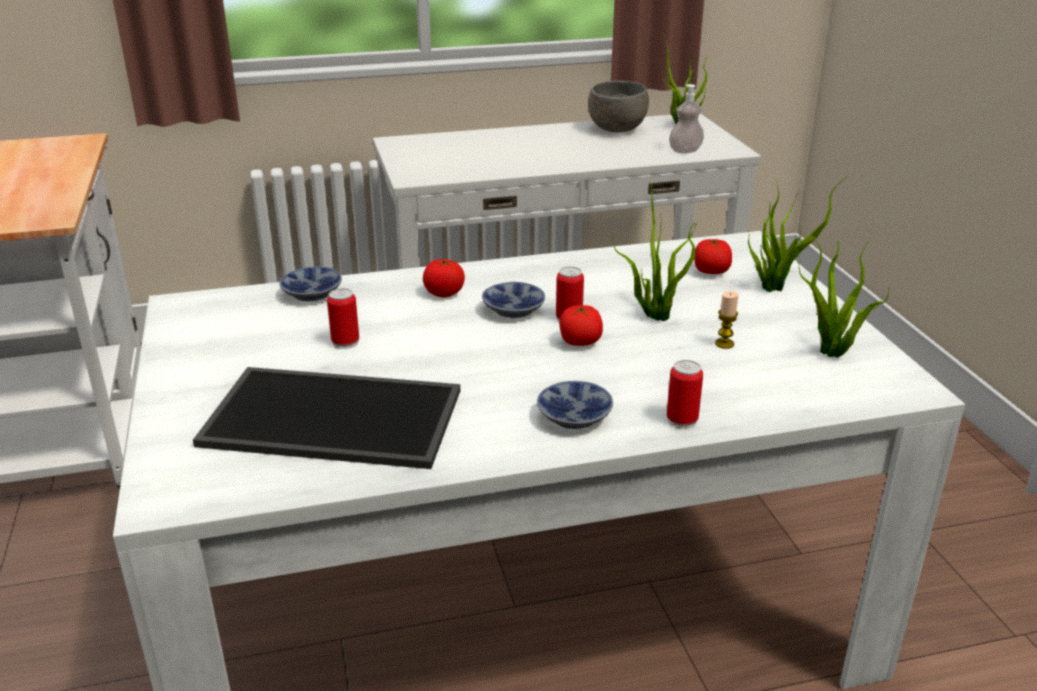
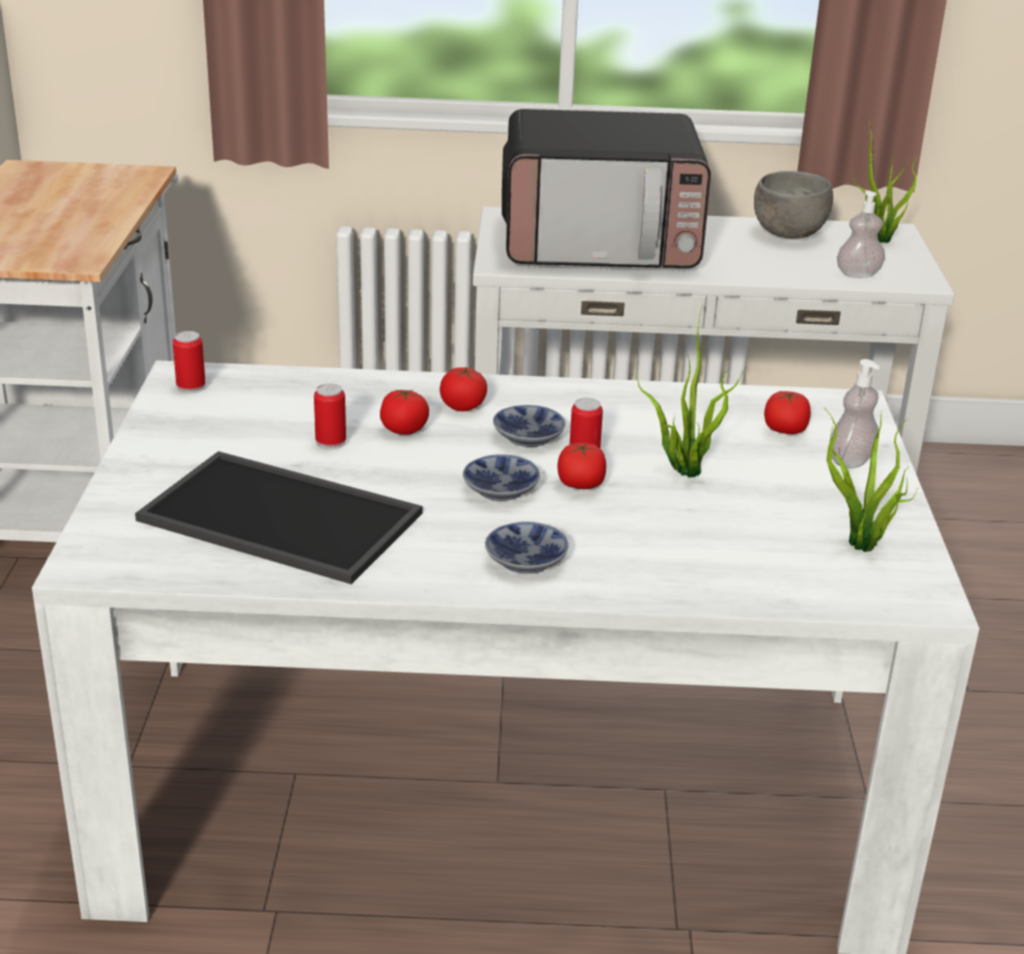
camera: 15 degrees right, 0 degrees up
bowl [279,266,342,302] -> bowl moved to [463,454,540,501]
can [667,360,703,429] -> can moved to [173,331,205,393]
candle [715,291,739,349] -> none
potted plant [748,177,847,292] -> soap dispenser [829,359,880,468]
none -> tomato [380,390,429,435]
none -> microwave [502,109,711,269]

